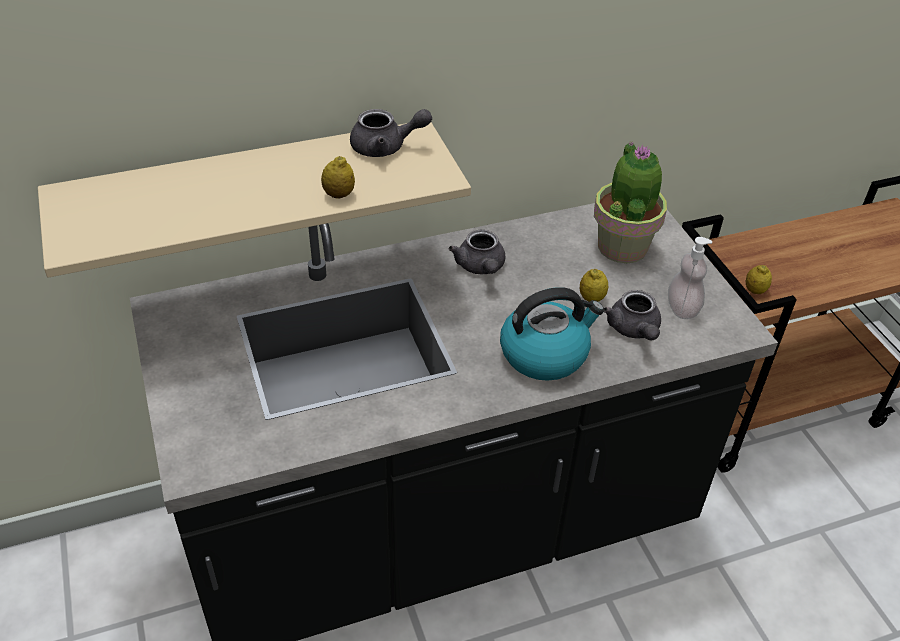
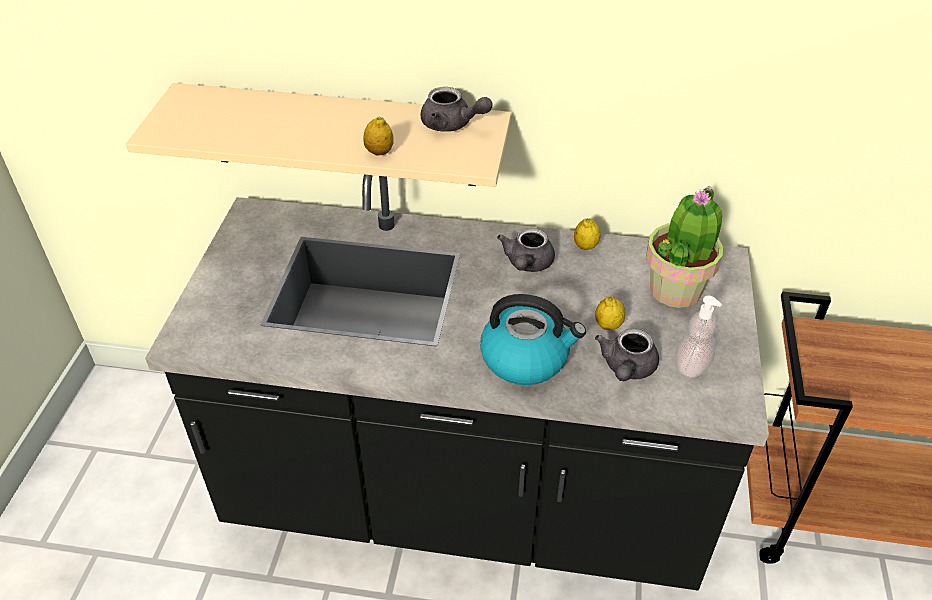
camera: 30 degrees right, 0 degrees up
lemon [746,265,772,294] -> lemon moved to [574,218,601,250]

